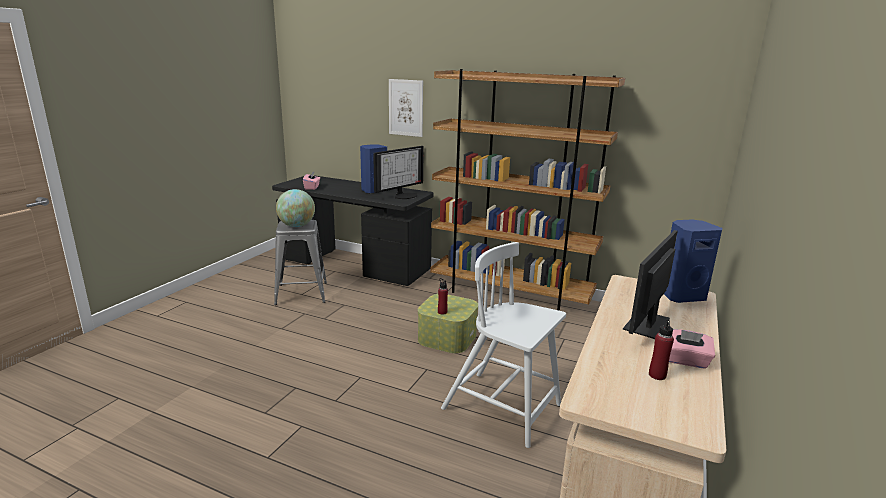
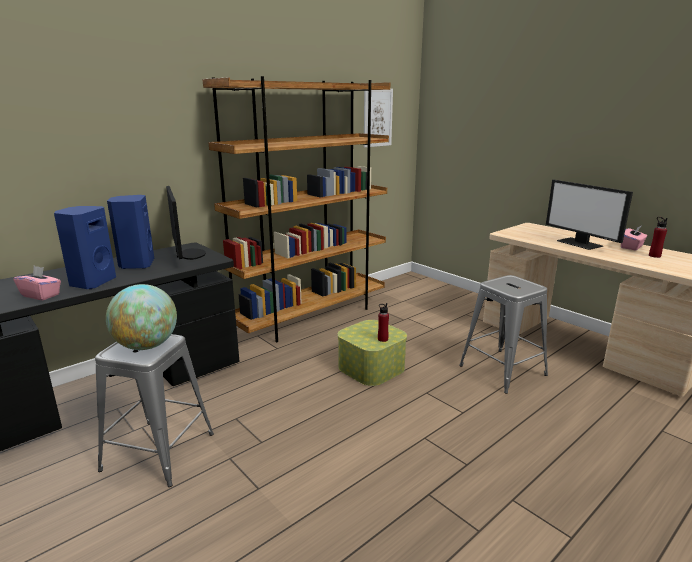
camera: 65 degrees left, 0 degrees up
picture [389,79,423,137] -> picture moved to [364,89,393,147]
white chair [441,242,566,448] -> grey stool [459,275,548,394]
blue speaker [664,220,722,303] -> blue speaker moved to [54,206,116,289]

